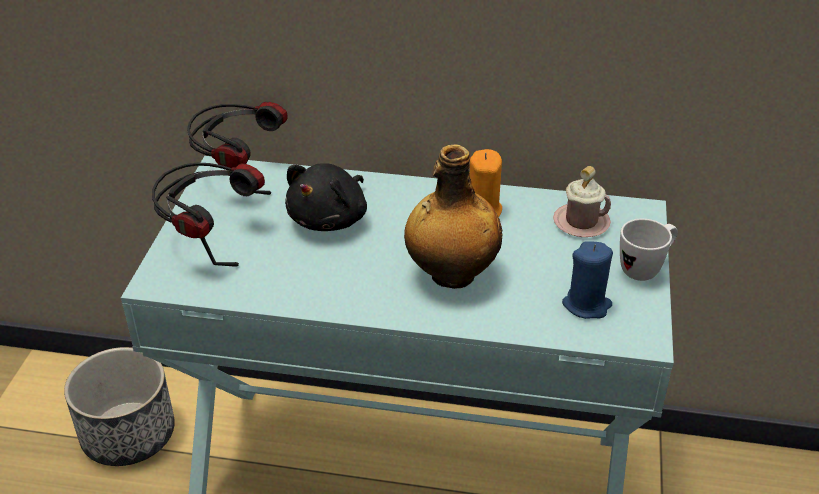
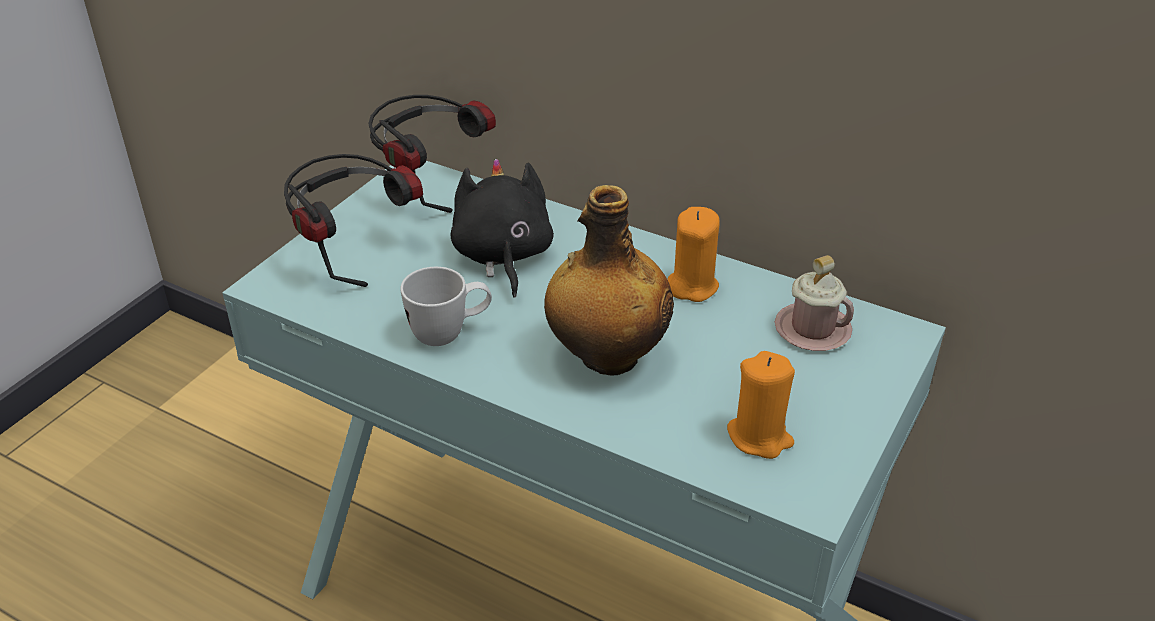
camera: 20 degrees right, 0 degrees up
planter [64,347,175,466] -> none
black plush toy [285,163,367,231] -> black plush toy turned 120 degrees clockwise [450,159,554,298]
blue candle [562,241,613,319] -> orange candle [727,351,795,459]
white mug [620,219,678,281] -> white mug moved to [400,267,492,346]

